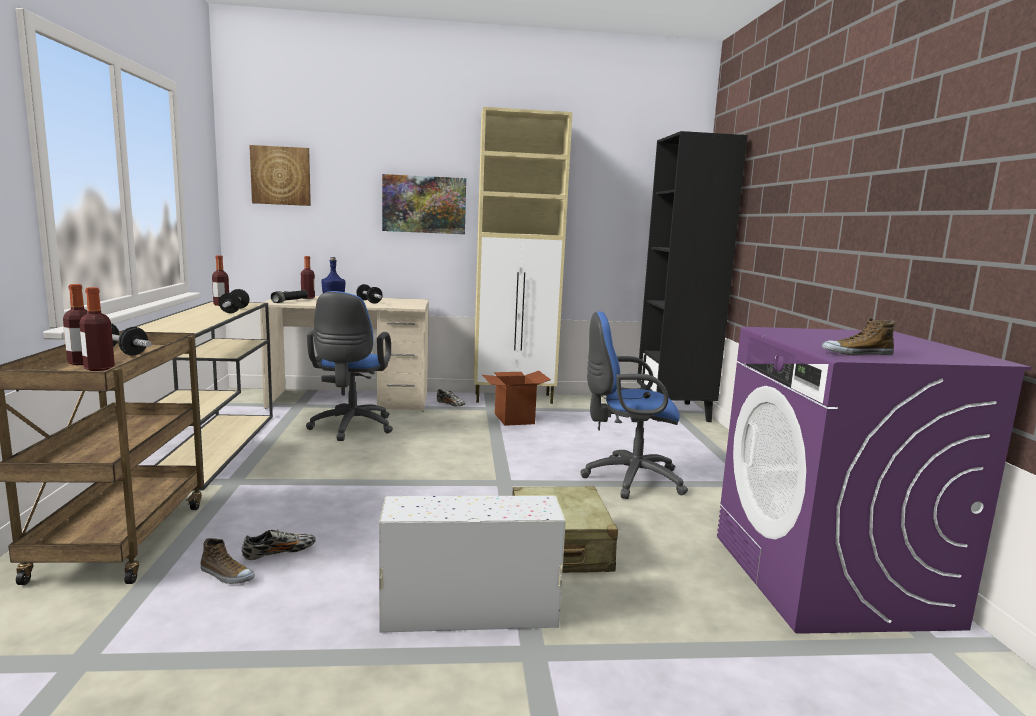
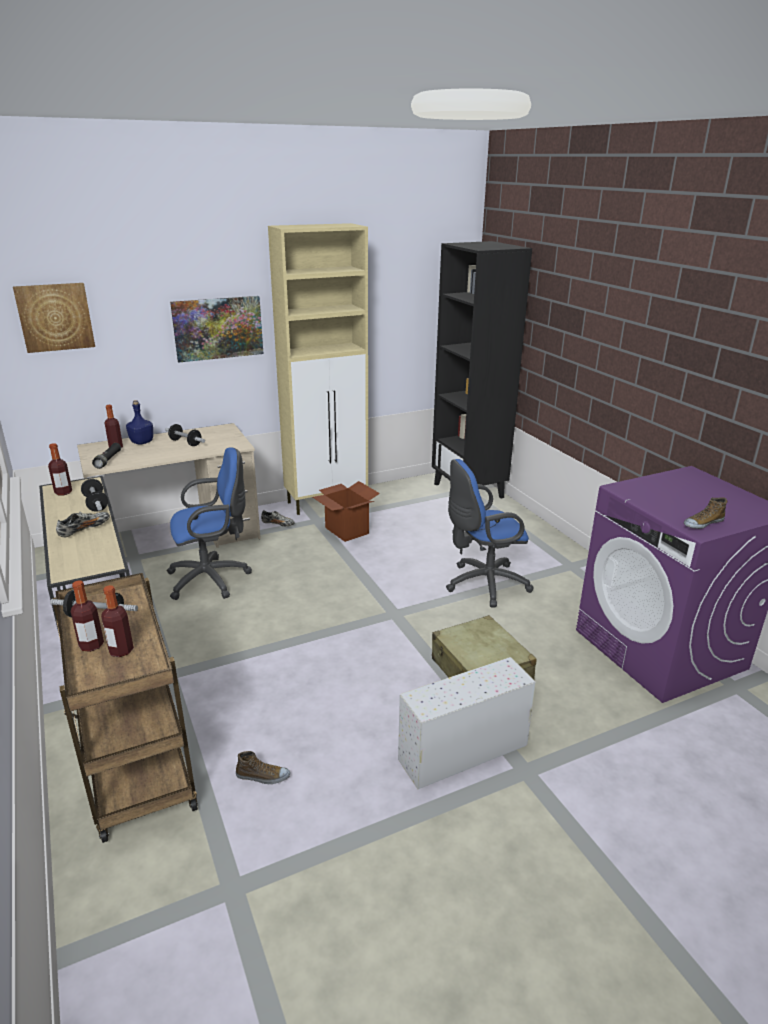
camera: 20 degrees left, 15 degrees up
shoe [242,529,316,560] -> shoe moved to [56,512,110,537]
blue office chair [306,291,393,441] -> blue office chair turned 90 degrees counterclockwise [167,447,252,600]

